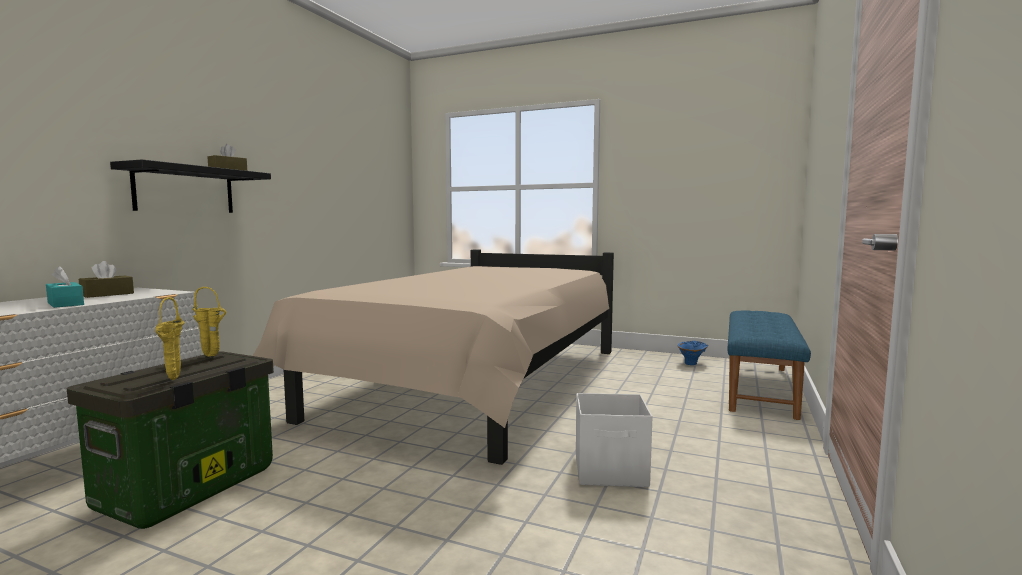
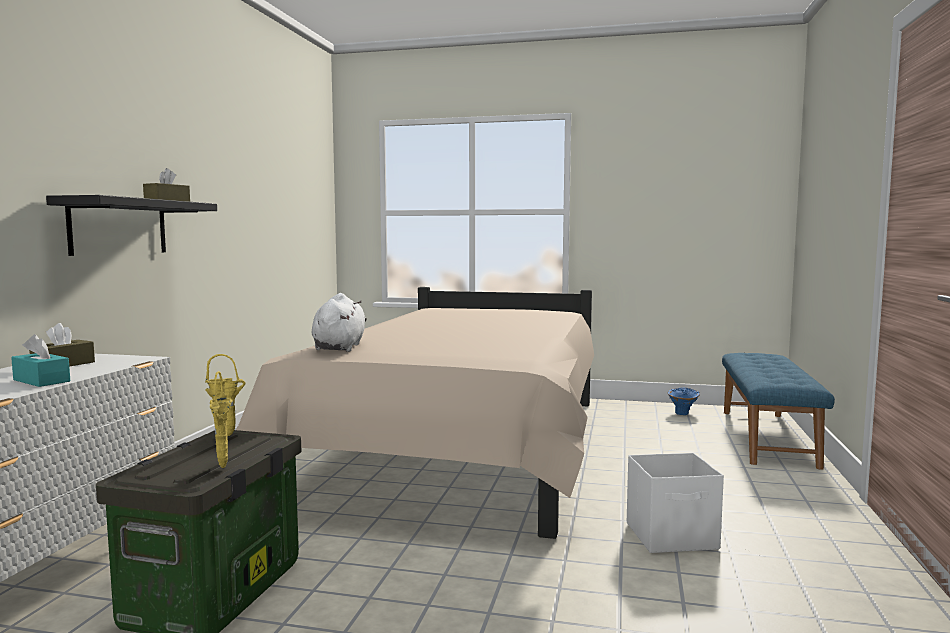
camera: 10 degrees left, 0 degrees up
none -> white plush toy [312,293,367,352]

